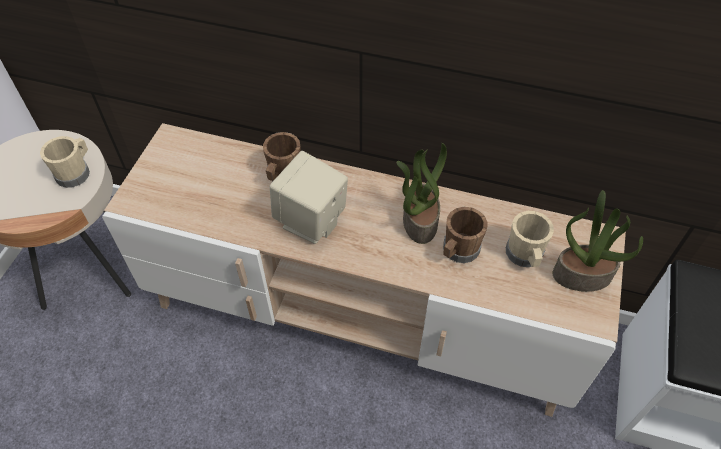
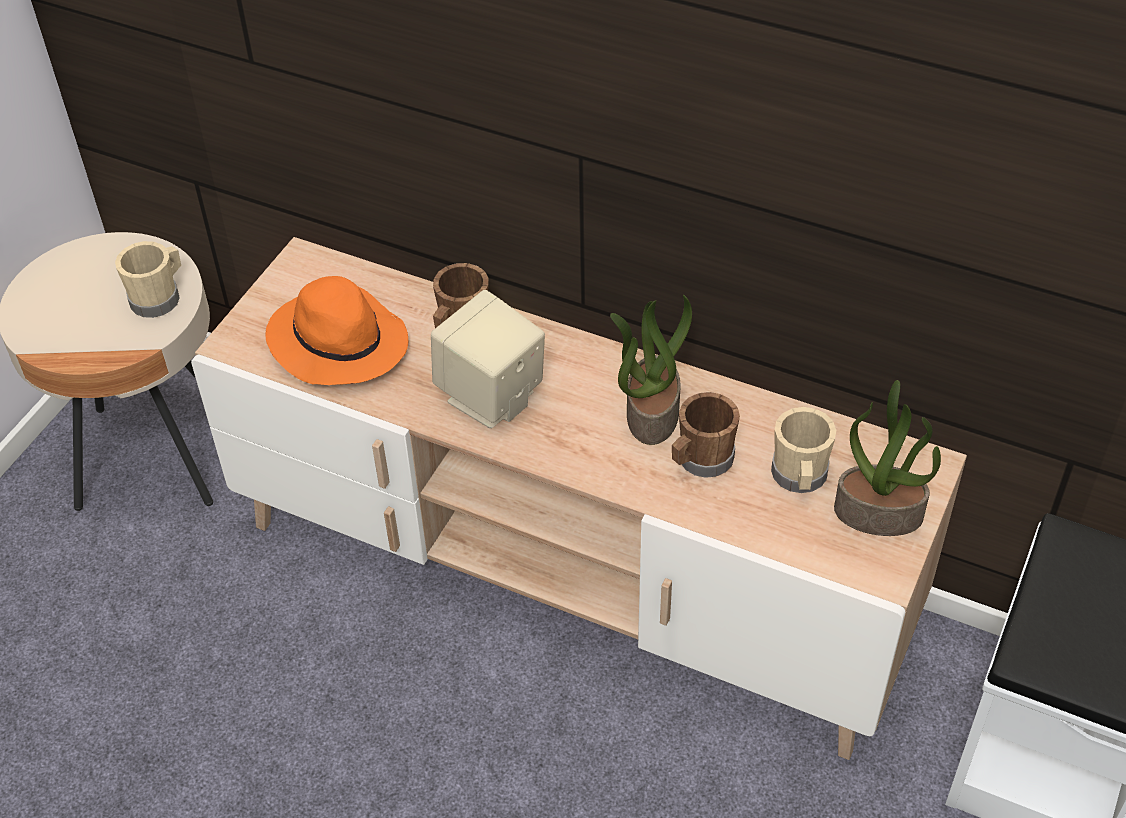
camera: 10 degrees right, 5 degrees down
none -> orange hat [266,276,408,385]

